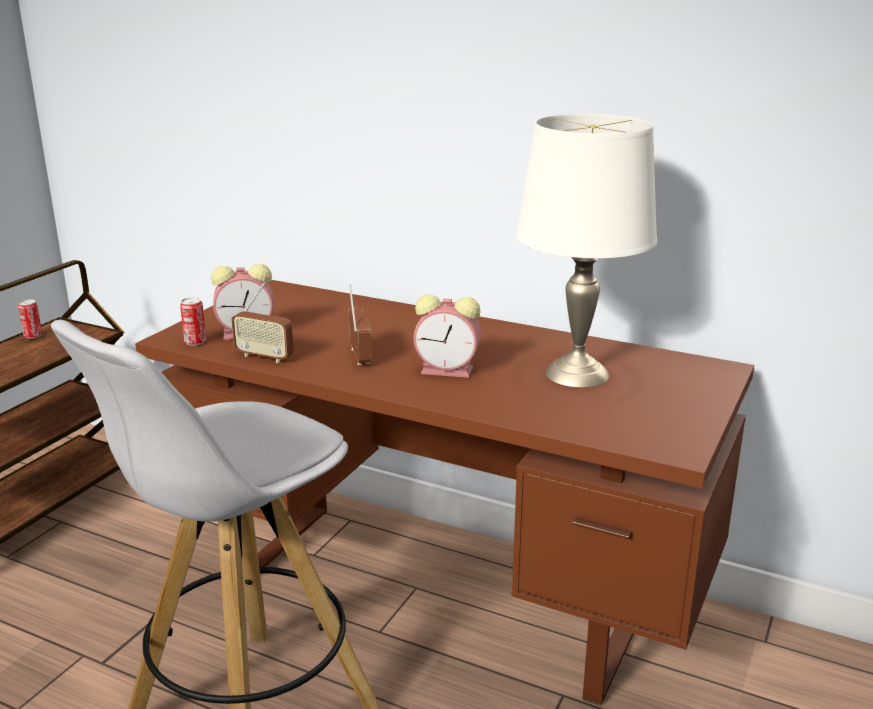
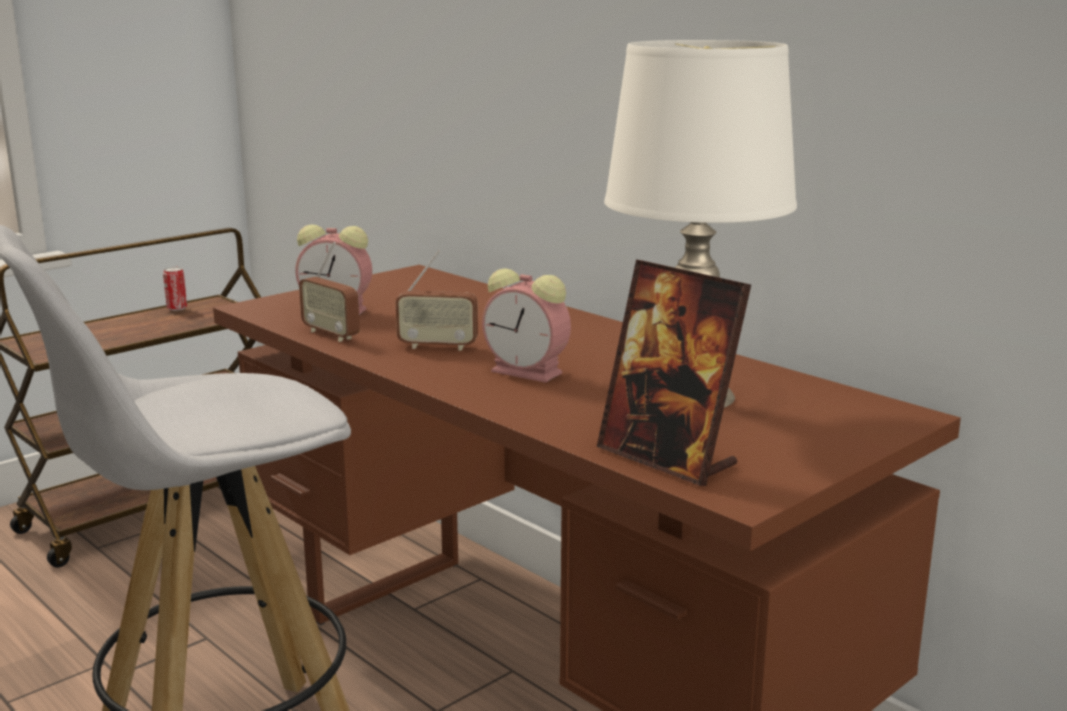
camera: 20 degrees right, 5 degrees down
can [180,297,206,346] -> none
radio [349,285,372,365] -> radio turned 90 degrees clockwise [396,250,478,351]
none -> picture frame [597,260,751,486]

